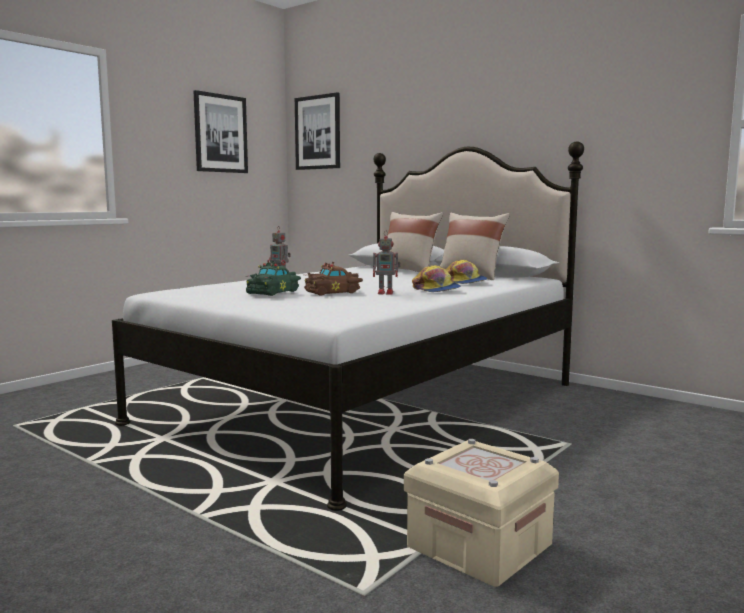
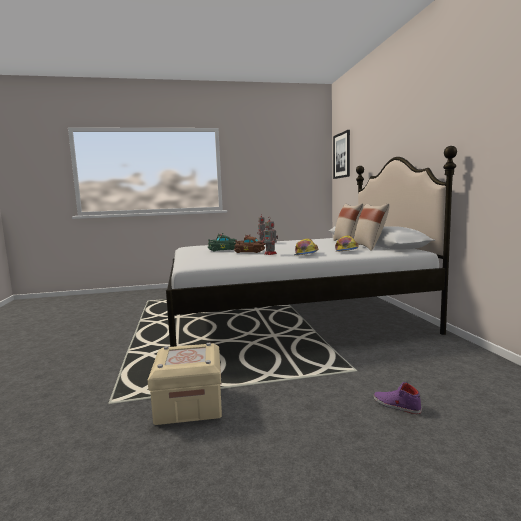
camera: 40 degrees right, 0 degrees up
picture [193,90,248,173] -> none
none -> purple shoe [373,382,422,414]

